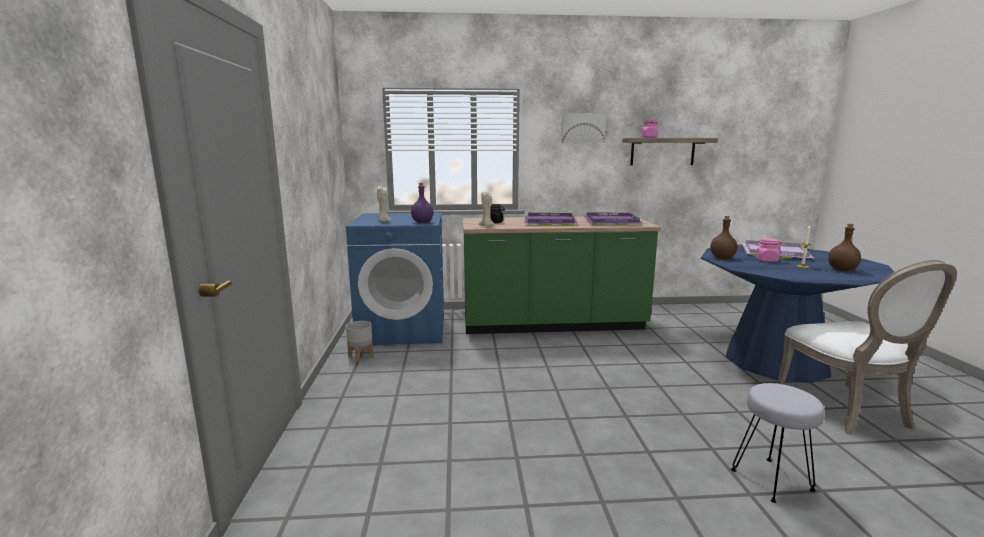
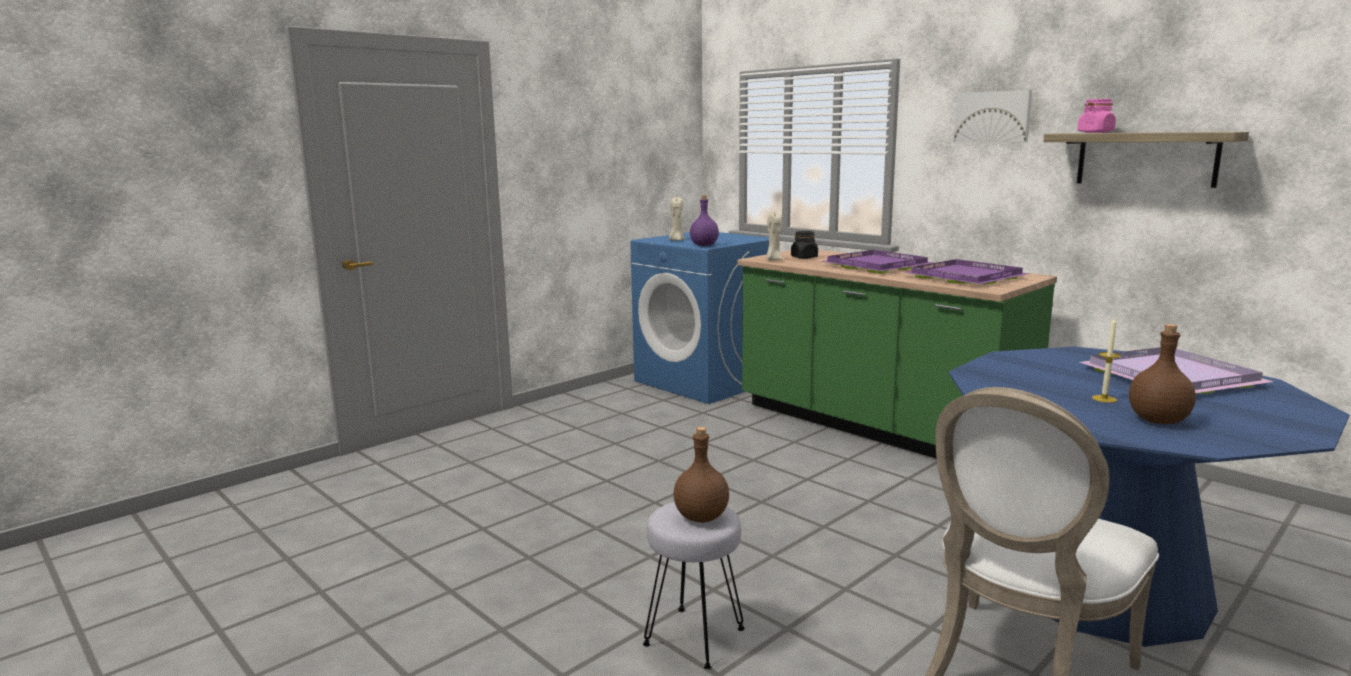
camera: 50 degrees right, 0 degrees up
grey planter [346,321,373,362] -> none
brown bottle [710,216,737,259] -> brown bottle moved to [674,427,729,523]
pink jar [755,238,782,262] -> none

